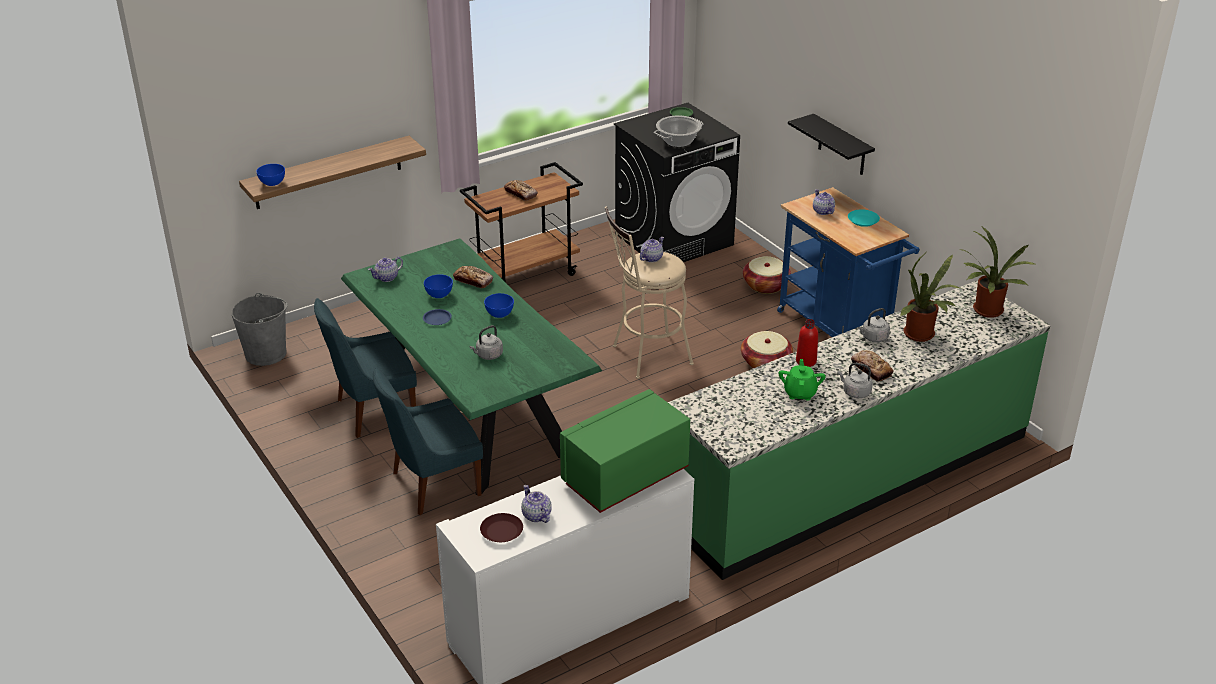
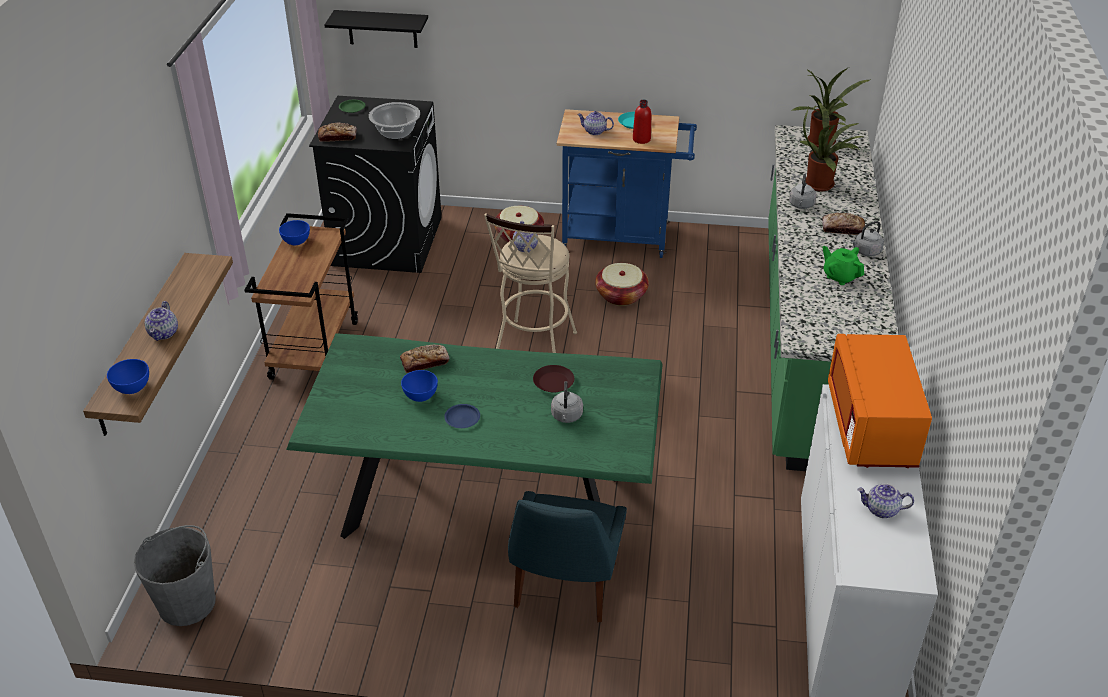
camera: 50 degrees left, 5 degrees up
blue chair [314,298,417,438] -> none
teapot [368,257,403,282] -> teapot moved to [145,301,178,341]
brown plate [480,513,523,542] -> brown plate moved to [533,365,574,392]
blue bowl [484,293,514,318] -> blue bowl moved to [279,220,310,245]
bread [504,180,538,201] -> bread moved to [318,123,357,142]
green microwave [560,389,690,513] -> orange microwave [828,334,932,468]
black shelf [788,114,875,175] -> black shelf moved to [324,10,428,48]
red bottle [796,319,818,367] -> red bottle moved to [633,100,651,144]

